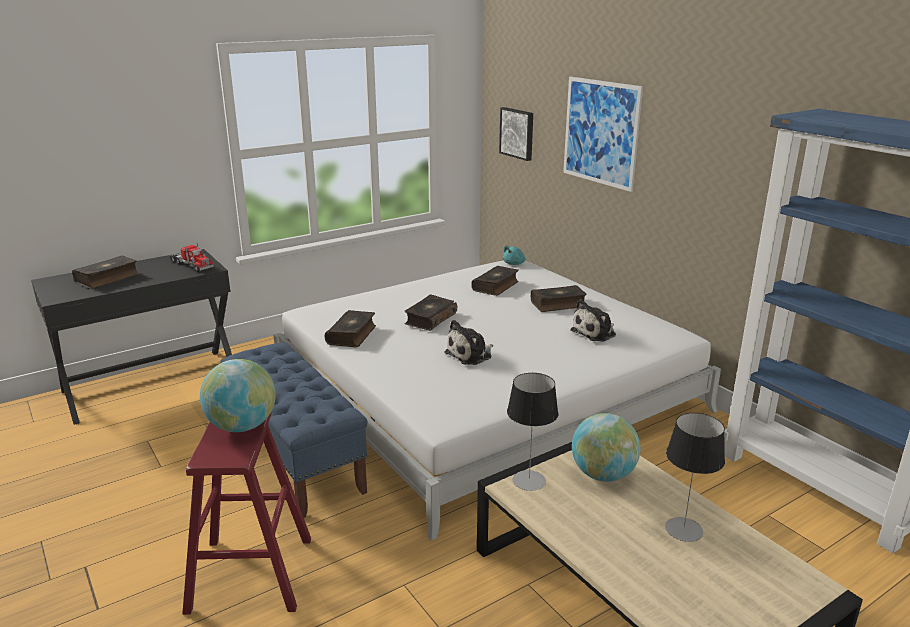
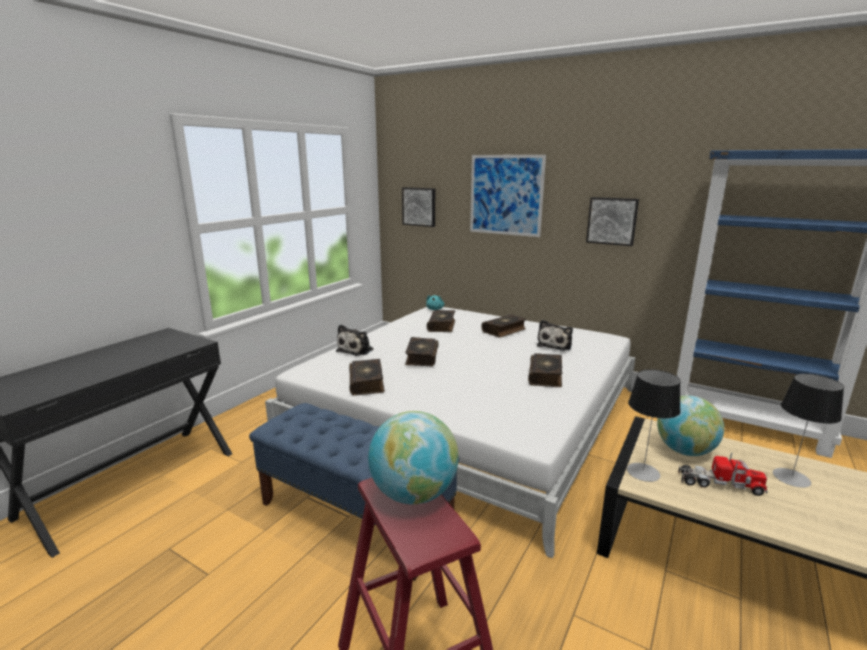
camera: 25 degrees left, 5 degrees down
book [72,255,139,289] -> book moved to [528,353,562,387]
toy truck [170,243,213,272] -> toy truck moved to [678,453,768,496]
plush toy [444,320,493,365] -> plush toy moved to [336,325,373,356]
none -> picture [586,197,639,246]

